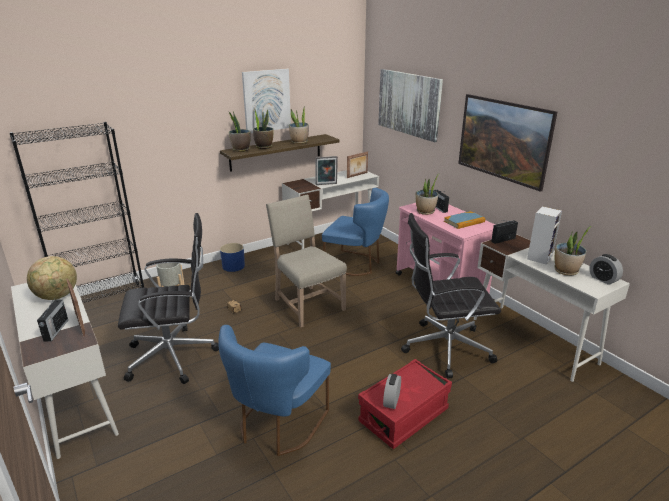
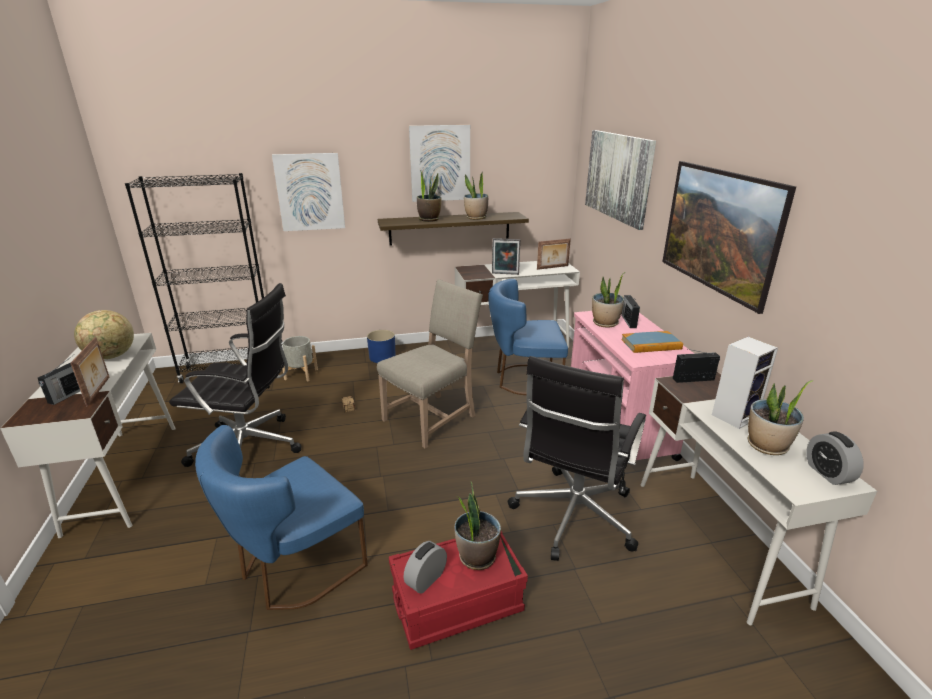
camera: 20 degrees right, 0 degrees up
potted plant [229,112,251,152] -> potted plant moved to [454,482,501,570]
beige chair [266,194,347,327] -> beige chair turned 60 degrees clockwise [377,279,483,448]
blue chair [322,188,389,276] -> blue chair turned 135 degrees clockwise [488,279,568,395]
black office chair [401,213,501,378] -> black office chair turned 75 degrees counterclockwise [508,356,646,561]
none -> picture [272,153,345,231]

